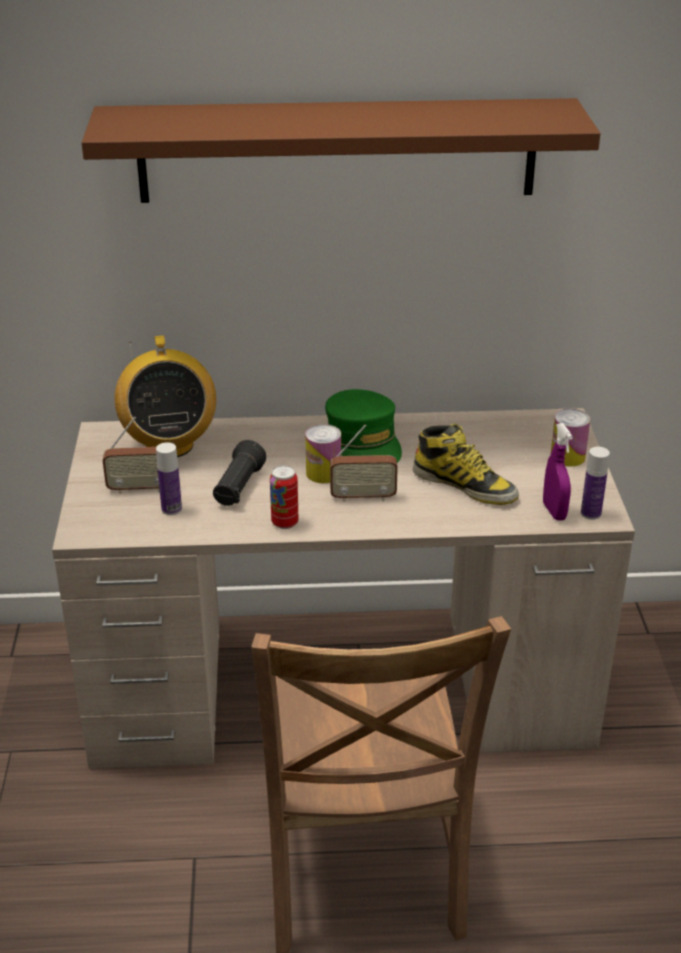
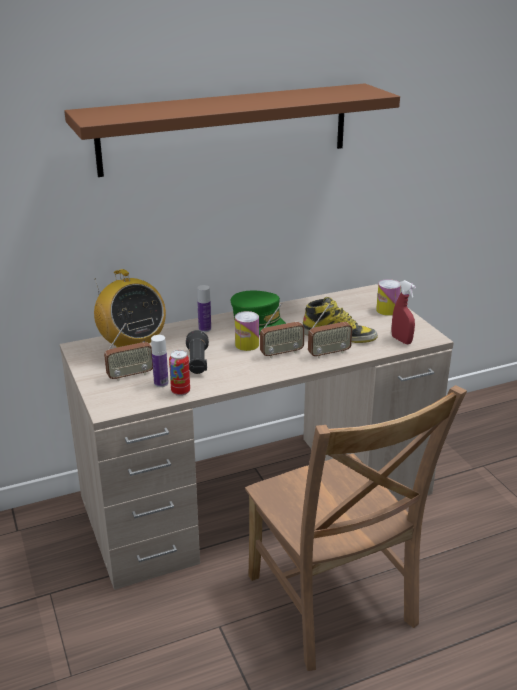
camera: 20 degrees left, 5 degrees down
can [270,465,298,529] -> can moved to [169,350,190,396]
purple spray bottle [543,423,573,521] -> red spray bottle [391,280,416,344]
bottle [581,447,610,520] -> bottle moved to [197,285,211,332]
none -> radio [308,303,352,359]

